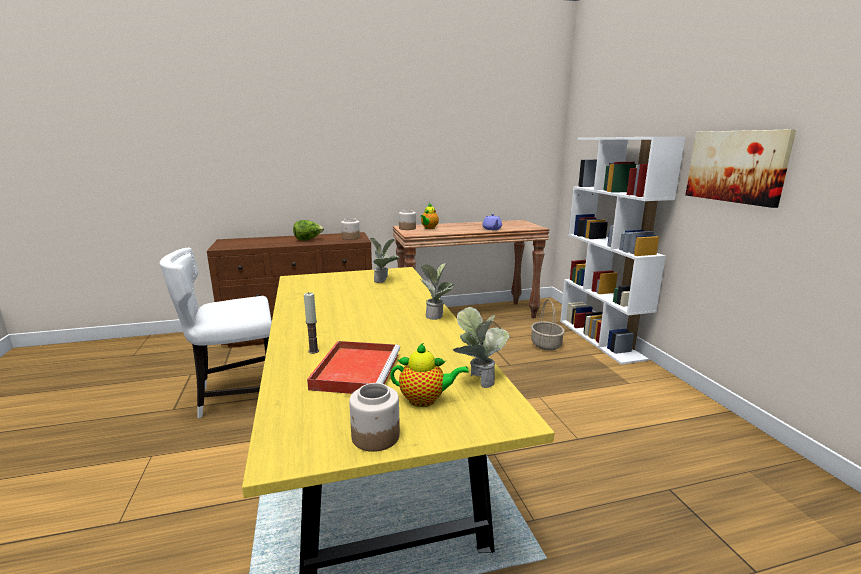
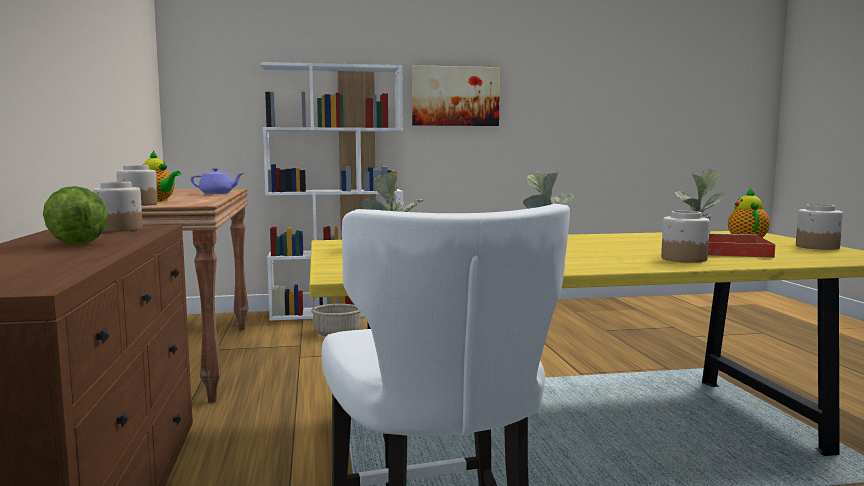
camera: 85 degrees left, 10 degrees down
candle [304,292,319,354] -> jar [661,211,710,263]

